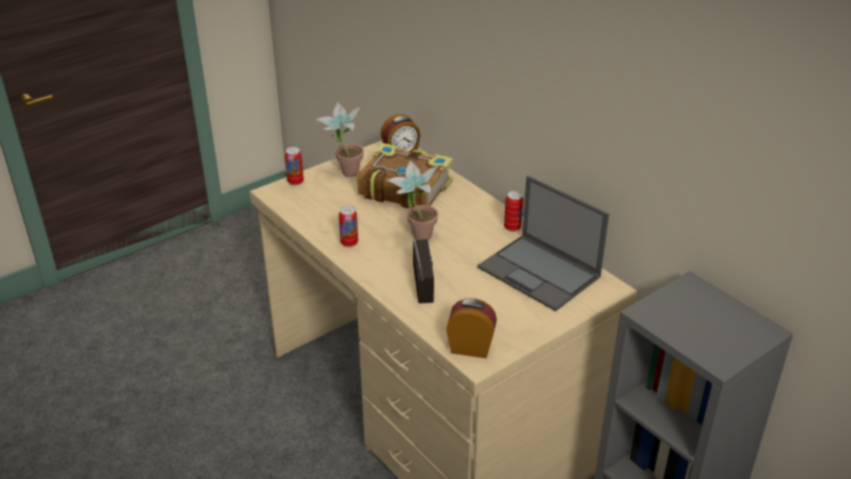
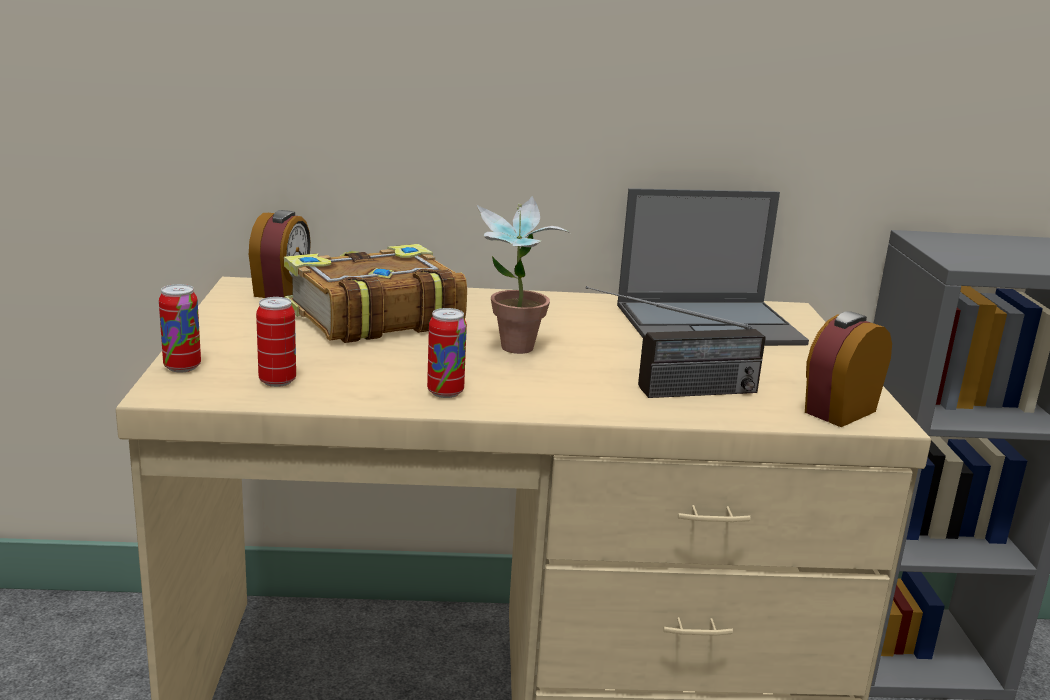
camera: 55 degrees left, 15 degrees down
potted plant [315,102,364,177] -> none
radio [413,239,434,303] -> radio turned 135 degrees clockwise [586,286,766,398]
can [504,191,523,232] -> can moved to [256,297,296,387]

